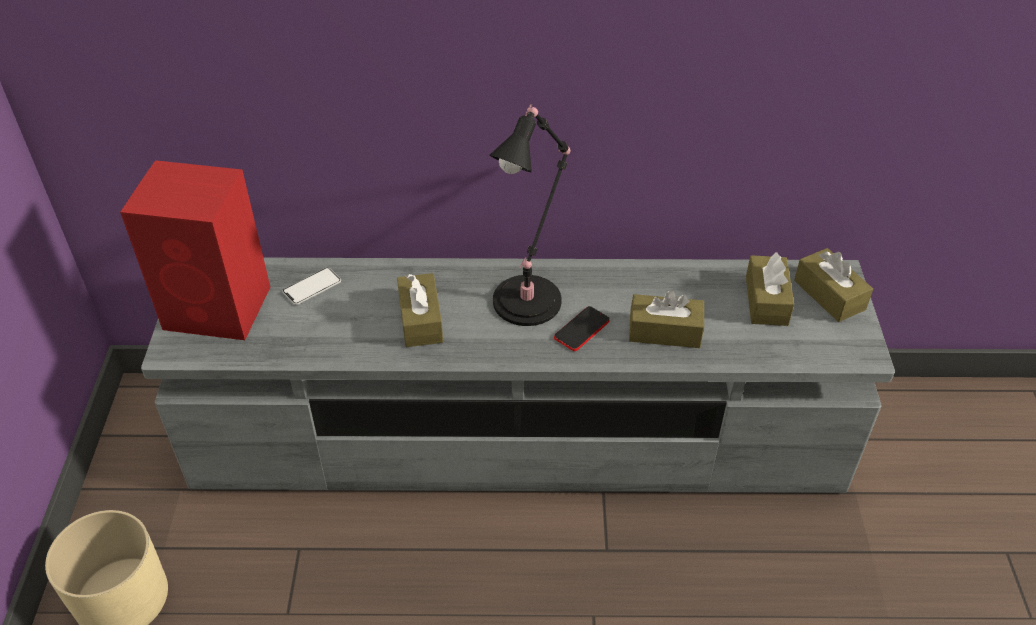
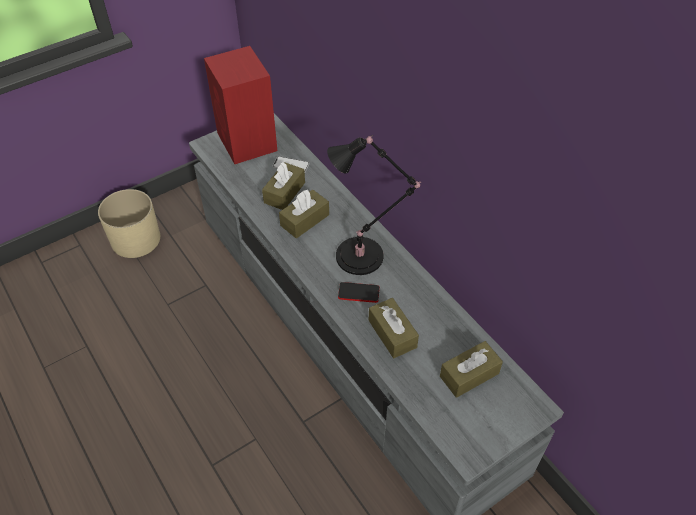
camera: 55 degrees right, 5 degrees up
brown tissue box [794,248,873,322] -> brown tissue box moved to [262,162,305,210]

